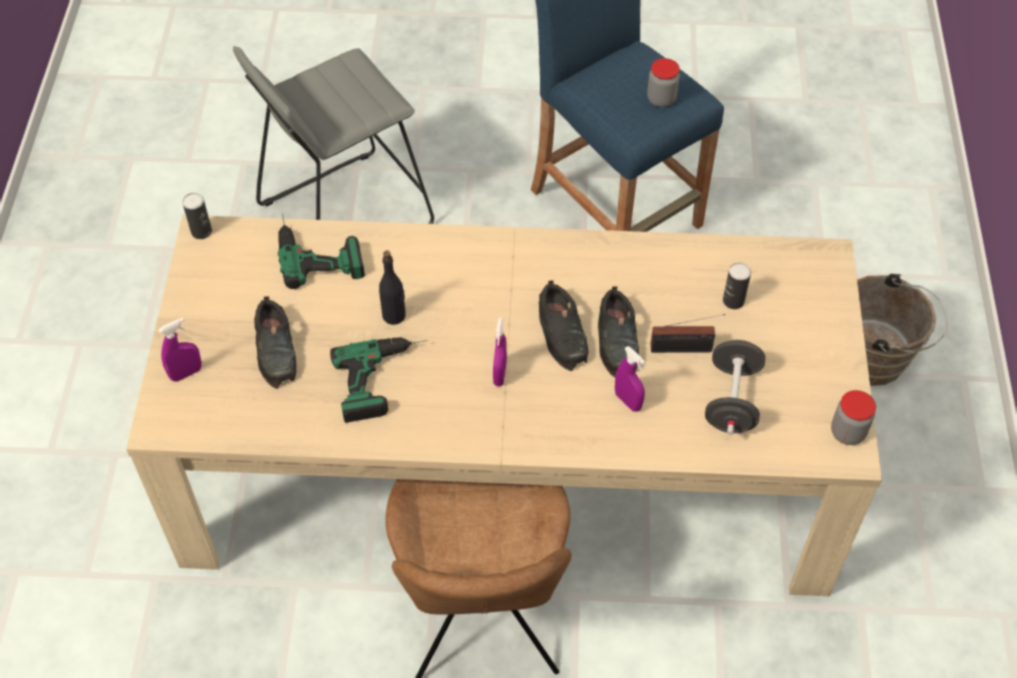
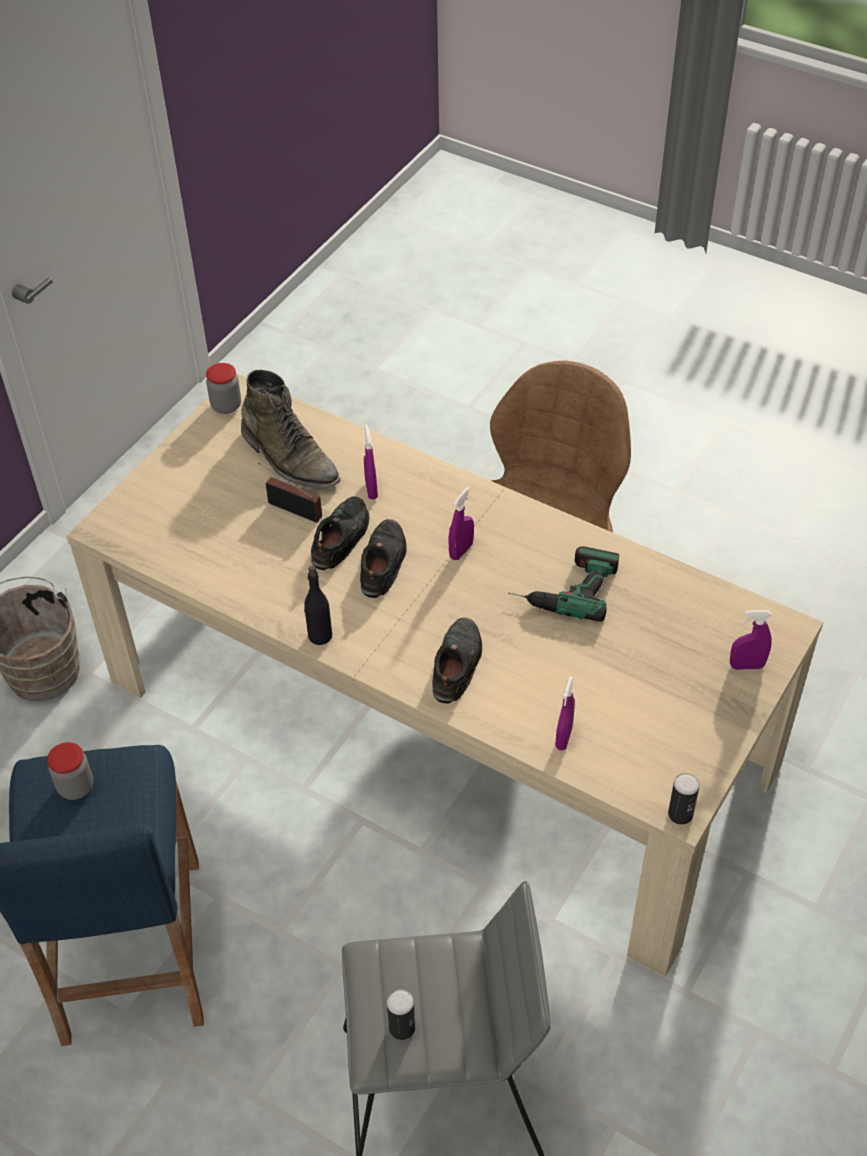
camera: 150 degrees left, 5 degrees down
black shoe [254,296,297,389] -> black shoe moved to [432,617,482,704]
power drill [278,214,365,289] -> purple spray bottle [556,677,575,750]
black bottle [379,250,406,325] -> black bottle moved to [304,566,332,645]
black dumbbell [705,339,765,435] -> green boot [241,370,341,489]
can [723,263,751,309] -> can moved to [387,989,415,1040]

